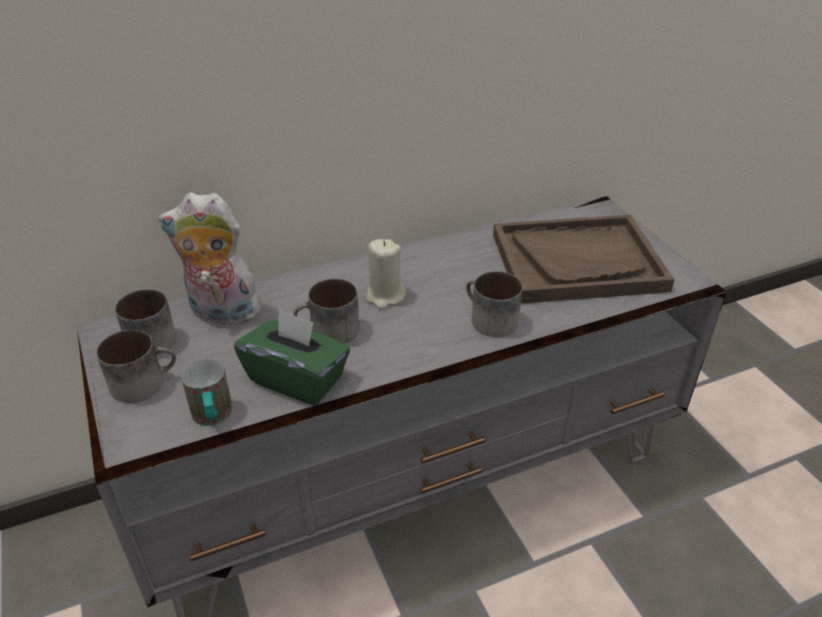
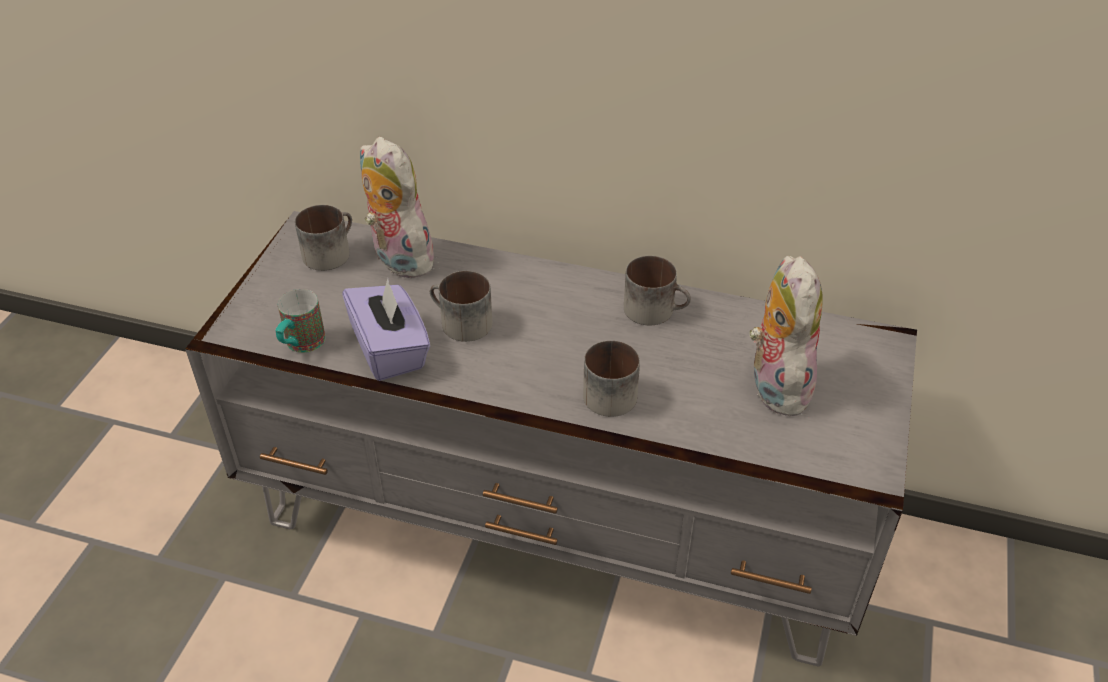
camera: 40 degrees right, 5 degrees up
mug [96,330,176,403] -> mug moved to [624,256,691,325]
green tissue box [234,309,350,405] -> purple tissue box [342,279,430,381]
beige candle [366,239,406,309] -> none
brown tray [493,215,675,304] -> plush toy [749,256,823,416]

